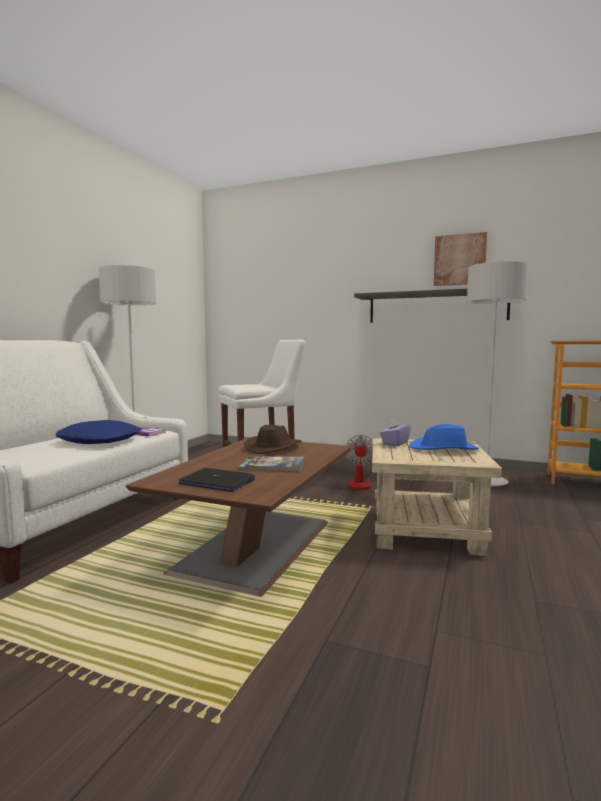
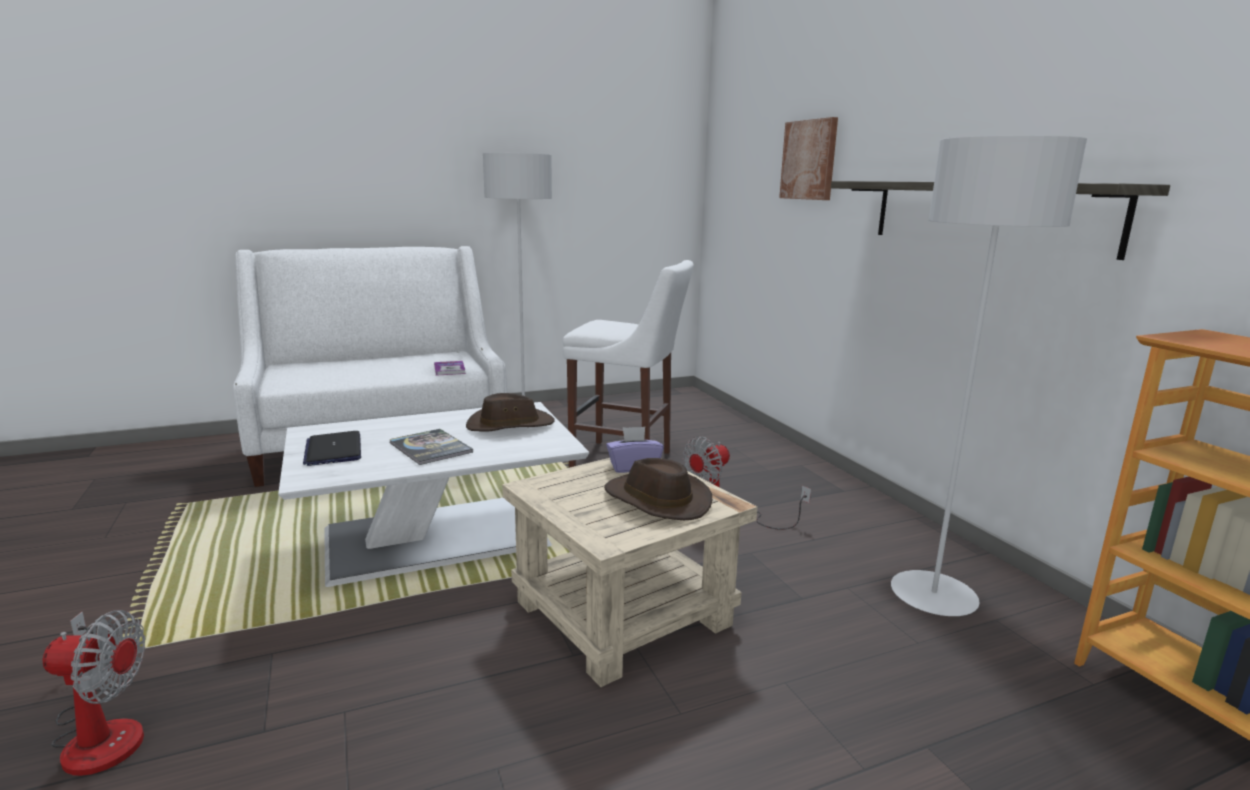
camera: 45 degrees right, 10 degrees up
blue pillow [55,420,141,444] -> none
brown coffee table [126,438,351,597] -> white coffee table [278,402,589,587]
blue hat [409,424,479,450] -> brown hat [604,458,712,520]
picture [434,232,487,286] -> picture moved to [779,117,838,200]
none -> fan [42,610,146,776]

